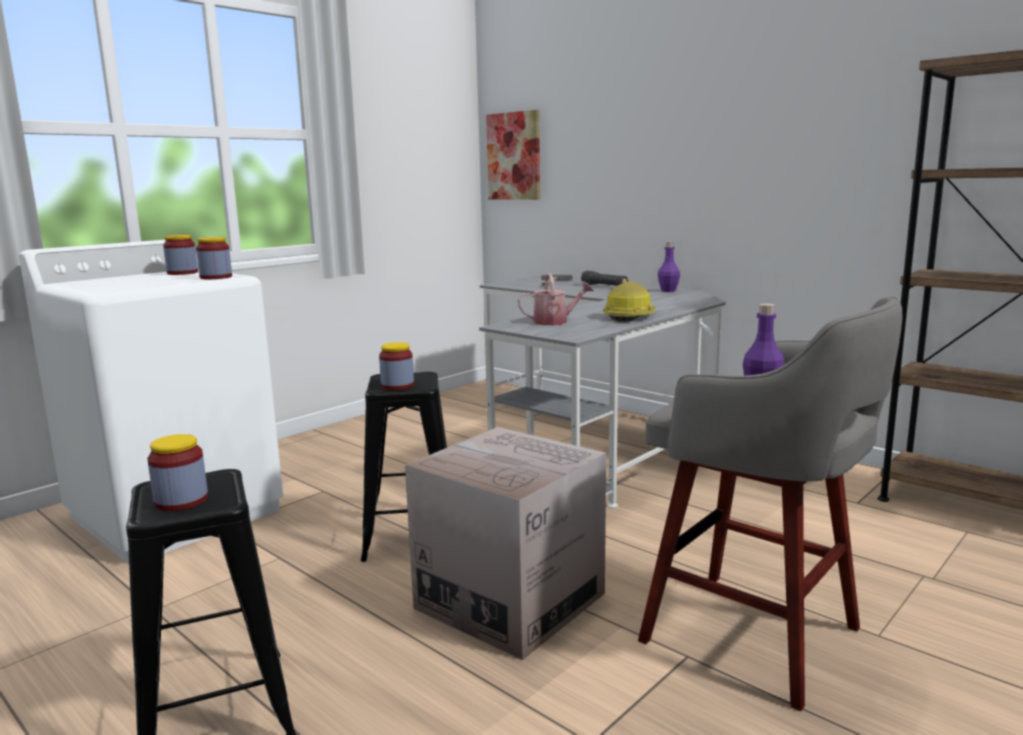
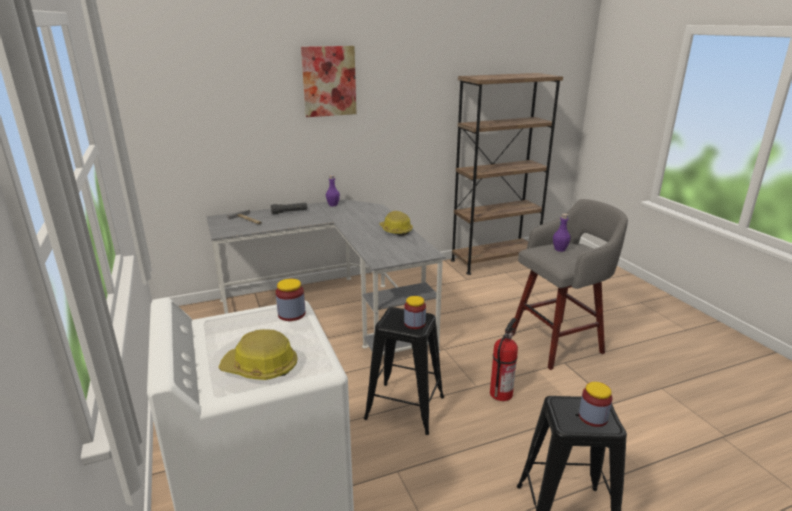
camera: 65 degrees left, 10 degrees up
jar [163,235,198,275] -> none
cardboard box [405,427,606,660] -> fire extinguisher [490,318,518,401]
picture [486,110,540,200] -> picture moved to [301,46,356,117]
watering can [518,273,594,325] -> none
none -> hard hat [218,329,298,380]

